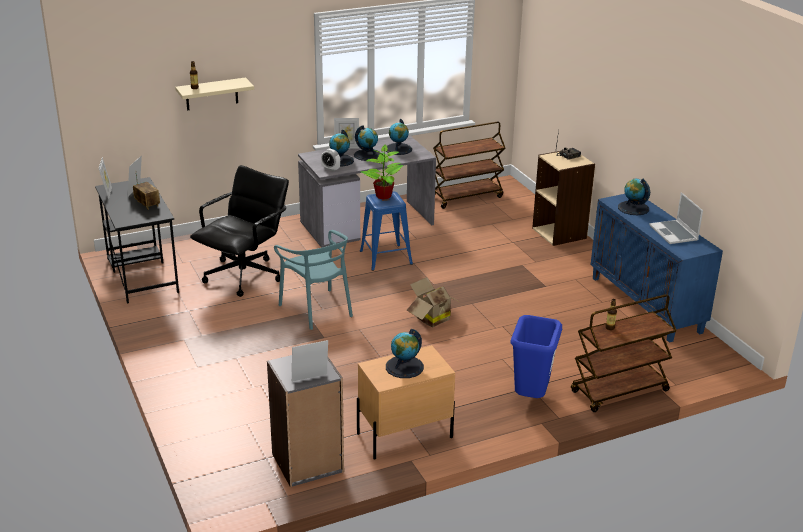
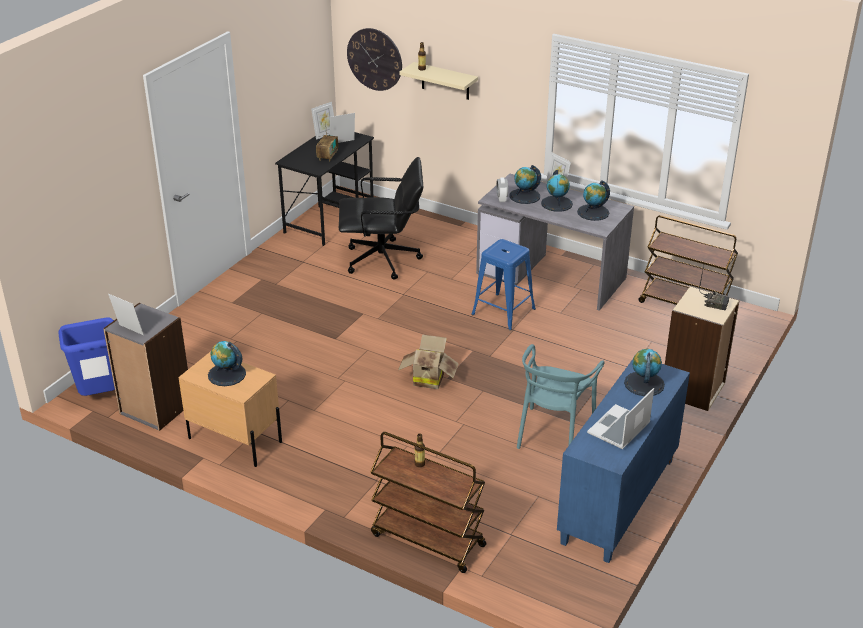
camera: 55 degrees right, 5 degrees up
turquoise chair [274,230,353,330] -> turquoise chair moved to [517,344,605,449]
potted plant [361,145,403,200] -> none
blue trash can [510,315,562,398] -> blue trash can moved to [59,317,115,396]
none -> wall clock [347,28,402,91]

